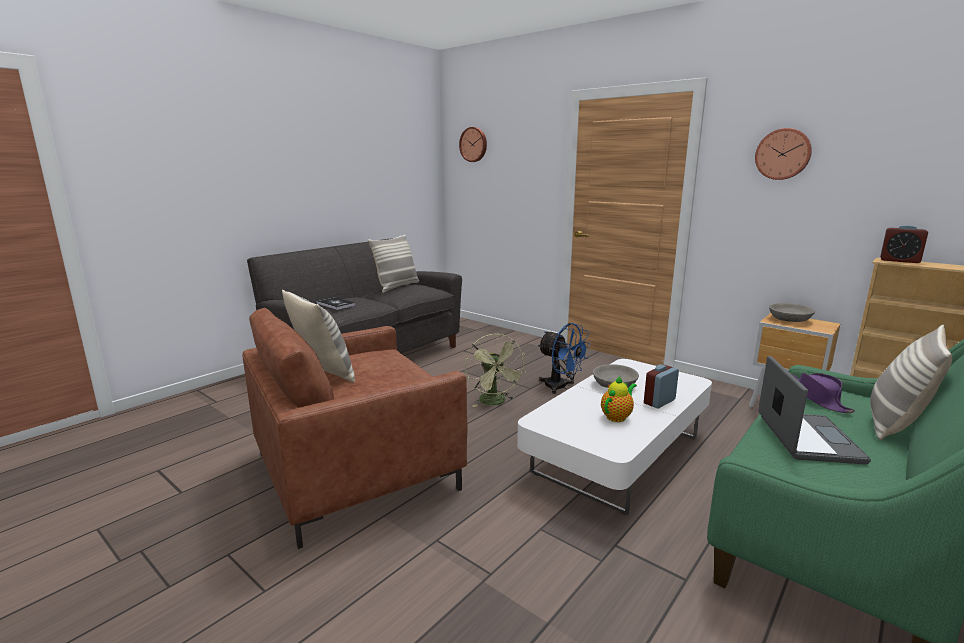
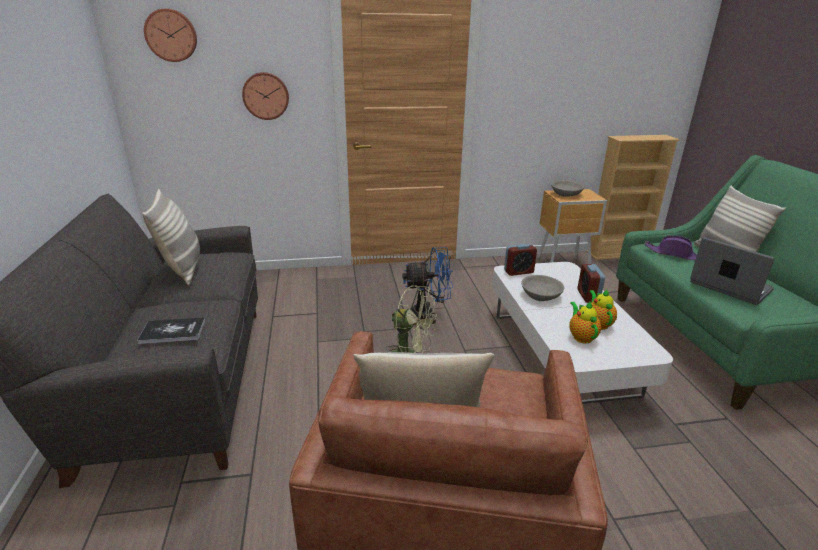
camera: 50 degrees left, 10 degrees up
wall clock [755,128,812,180] -> wall clock moved to [242,72,289,120]
alarm clock [880,225,928,263] -> alarm clock moved to [504,244,537,276]
none -> teapot [569,302,601,344]

